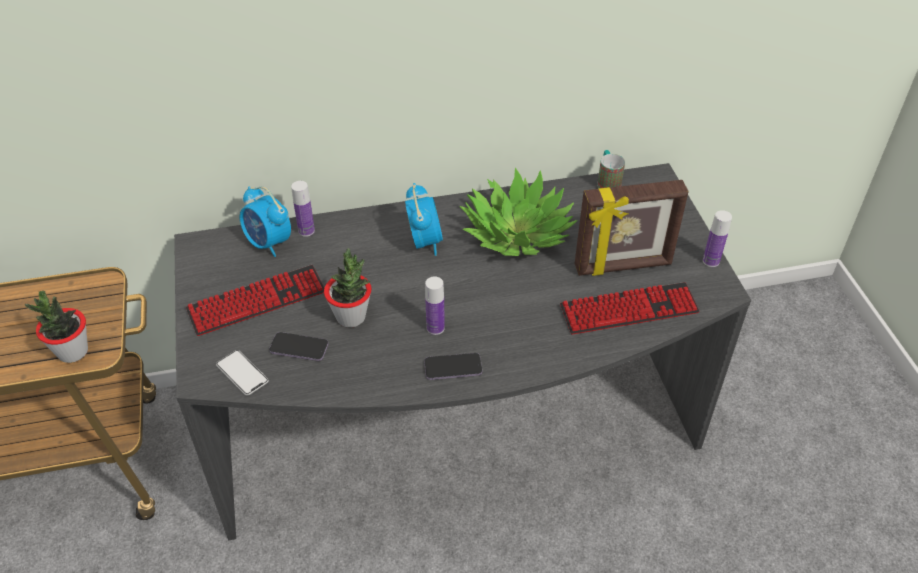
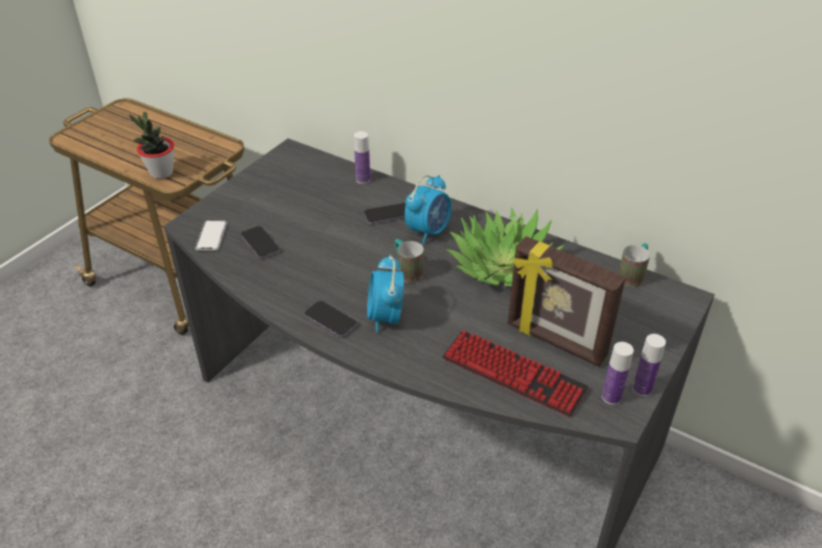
camera: 45 degrees right, 5 degrees down
keyboard [186,265,324,336] -> none
alarm clock [240,186,291,257] -> alarm clock moved to [367,255,404,333]
potted plant [324,248,371,327] -> none
bottle [425,277,445,335] -> bottle moved to [602,342,634,405]
none -> phone [364,203,406,224]
none -> mug [395,239,424,283]

